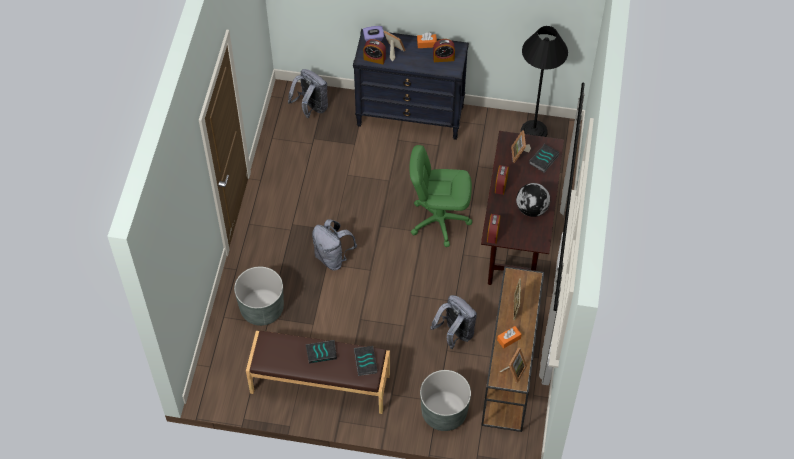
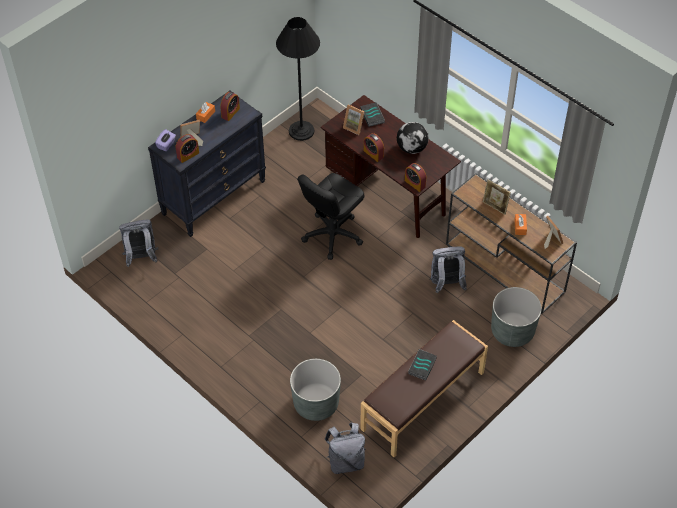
camera: 55 degrees left, 5 degrees down
grey backpack [312,219,357,271] -> grey backpack moved to [324,423,366,474]
book [354,346,377,376] -> none
green office chair [409,145,472,247] -> black office chair [297,173,365,260]

